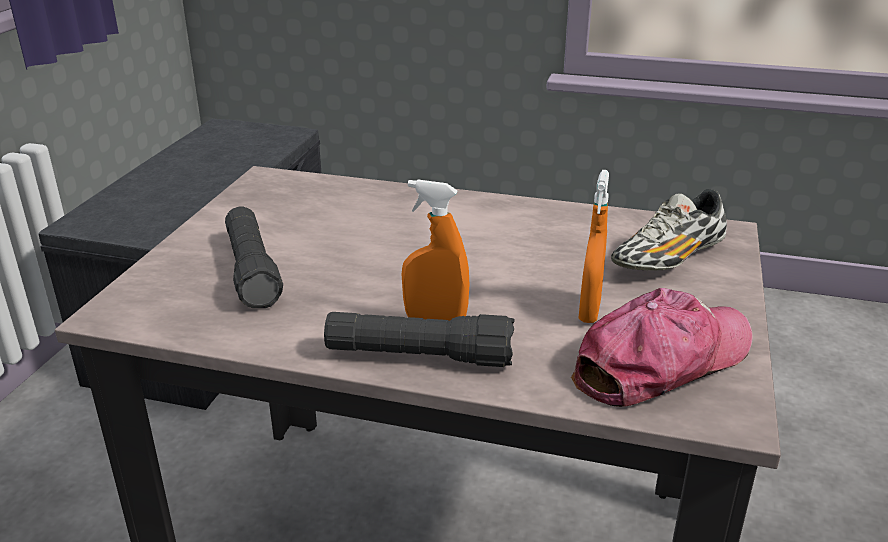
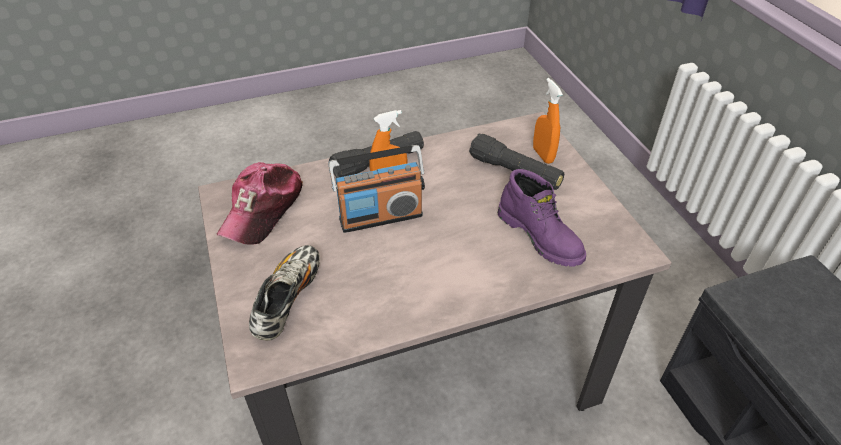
camera: 145 degrees right, 15 degrees up
orange spray bottle [578,170,609,323] -> orange spray bottle moved to [533,78,563,164]
none -> radio [328,145,425,233]
none -> purple boot [498,169,586,267]

